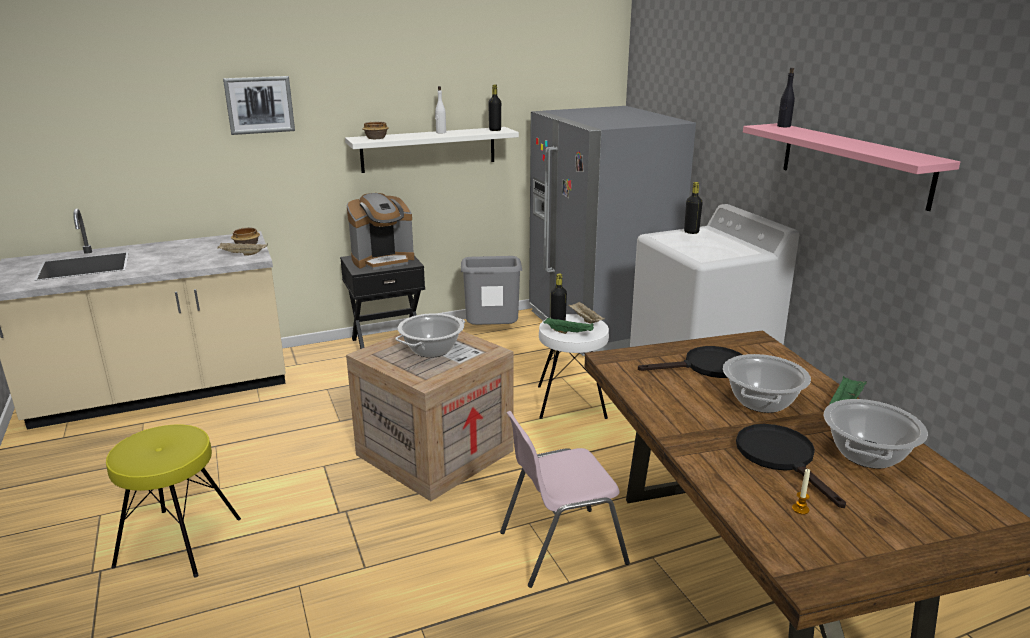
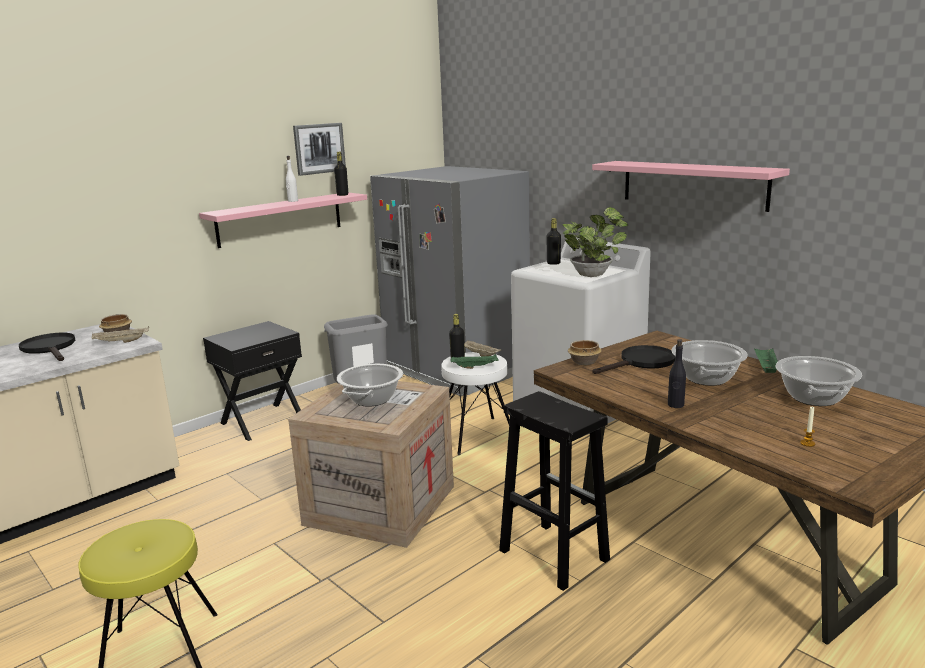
camera: 20 degrees left, 5 degrees down
picture [223,76,295,135] -> picture moved to [293,123,346,176]
white shelf [345,127,519,173] -> pink shelf [199,192,367,248]
coffee machine [347,193,414,270] -> none
bowl [362,122,389,139] -> bowl moved to [568,340,602,365]
pink chair [500,411,630,588] -> black stool [499,391,610,591]
black frying pan [736,424,846,508] -> black frying pan moved to [19,333,75,361]
black bottle [777,68,795,127] -> black bottle moved to [668,339,686,408]
none -> potted plant [562,207,628,277]

